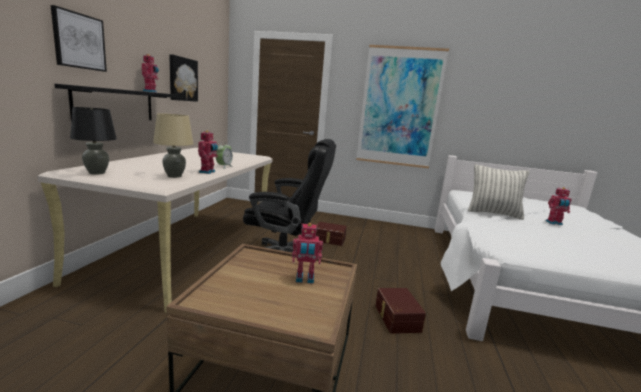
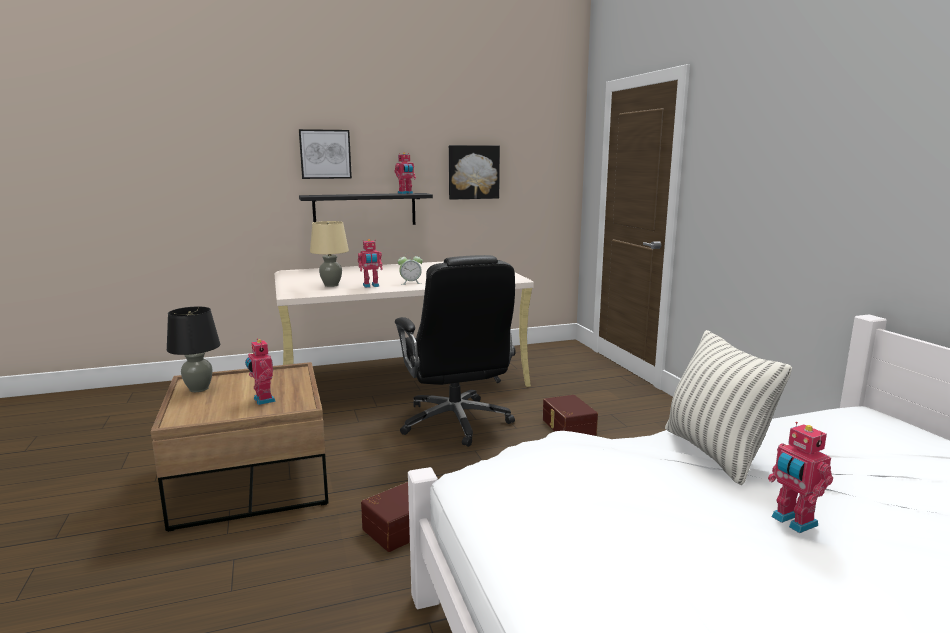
camera: 60 degrees right, 0 degrees up
black table lamp [70,107,117,174] -> black table lamp moved to [167,307,220,392]
picture [356,45,449,168] -> none

